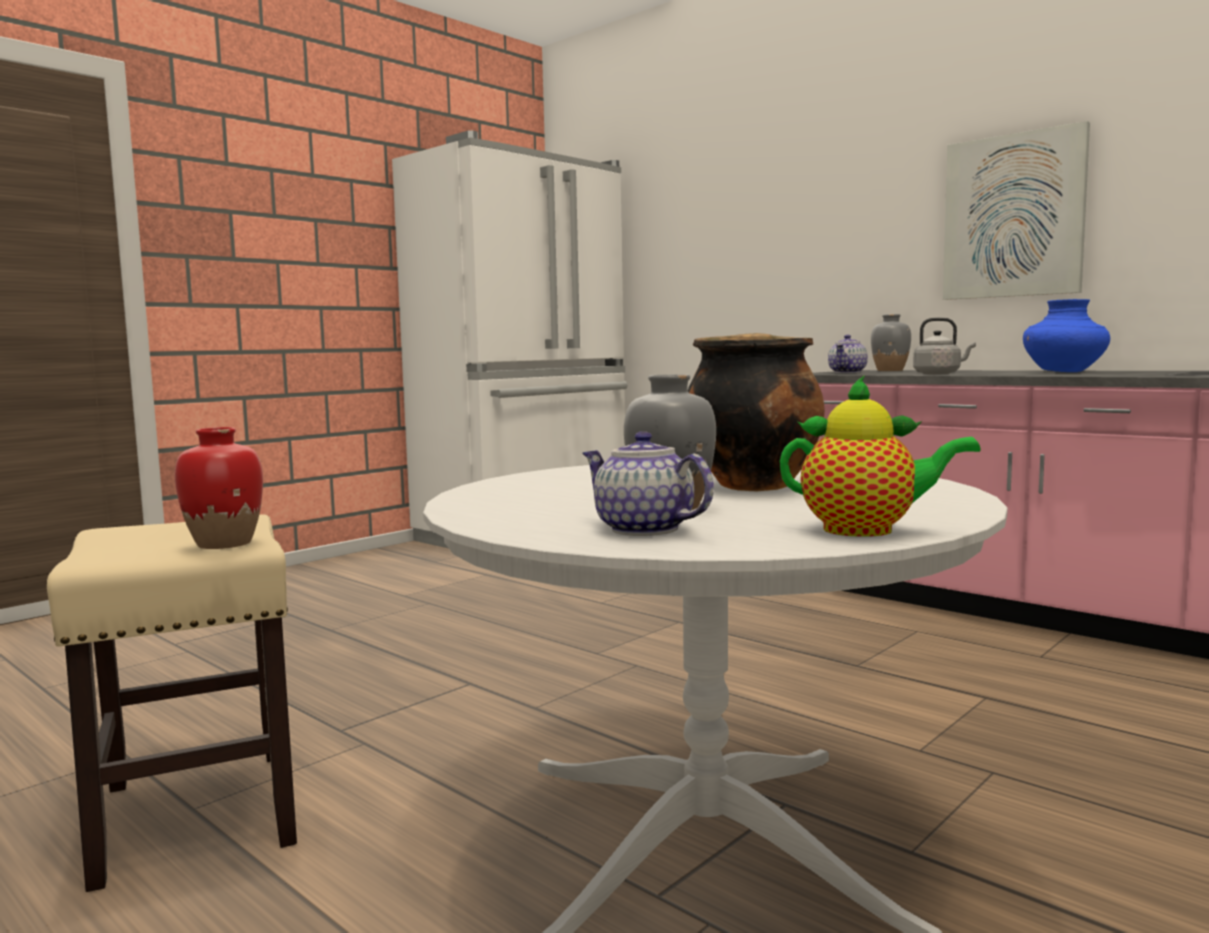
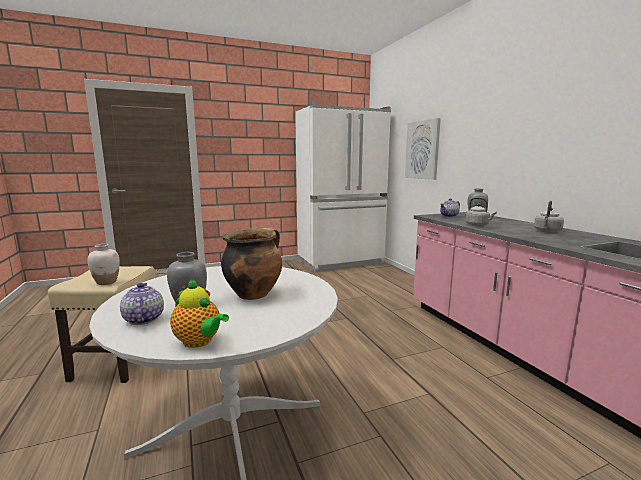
camera: 25 degrees right, 5 degrees up
red vase [175,427,263,549] -> white vase [88,244,120,285]
picture [943,121,1090,300] -> picture moved to [405,118,441,180]
blue vase [1023,299,1110,372] -> grey kettle [534,201,564,232]

